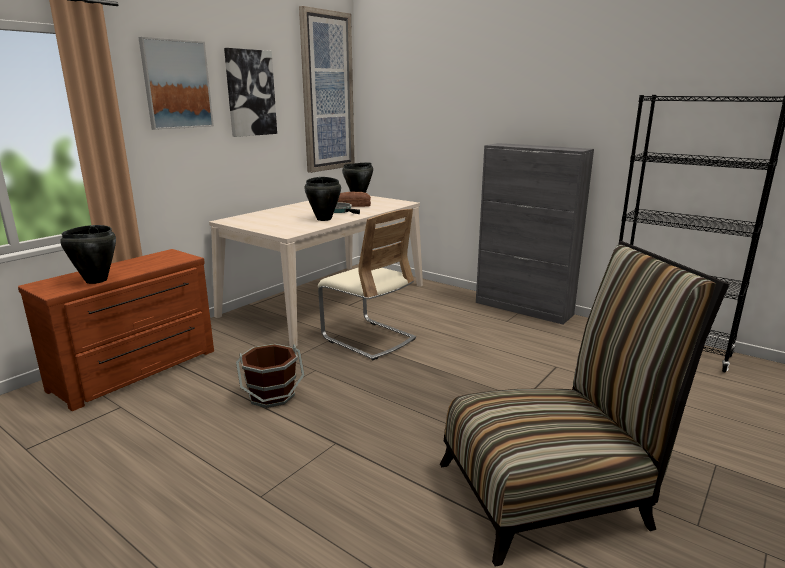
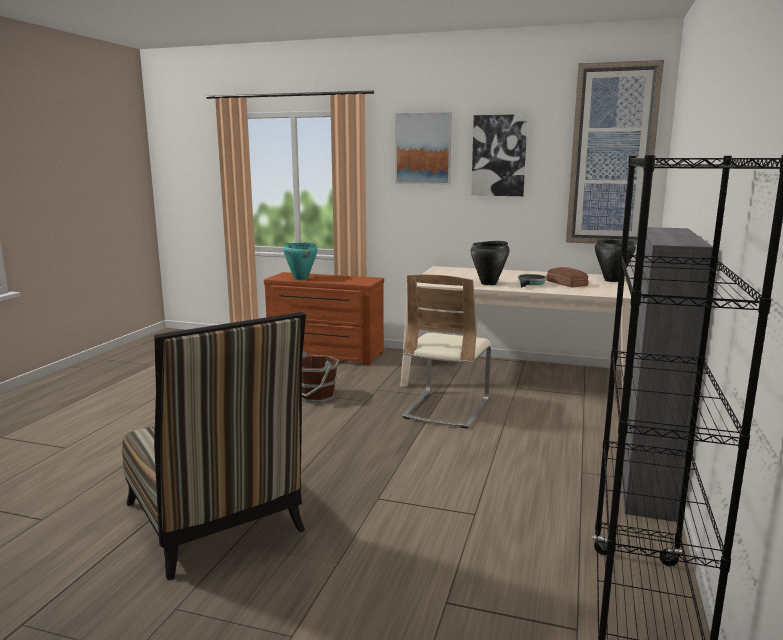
camera: 70 degrees right, 5 degrees down
black cooking pot [60,225,116,284] -> turquoise cooking pot [283,243,317,280]

